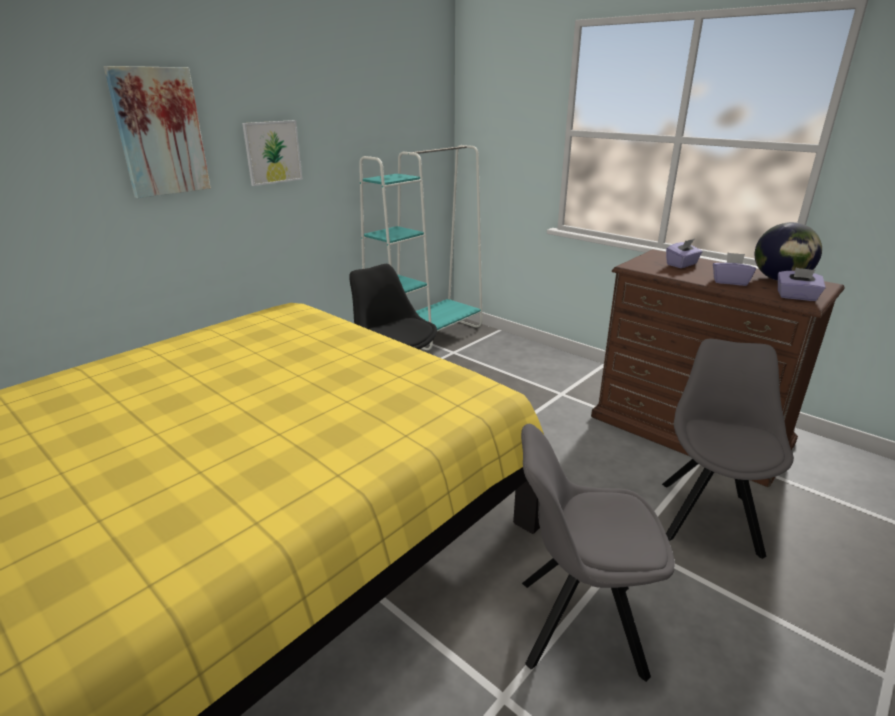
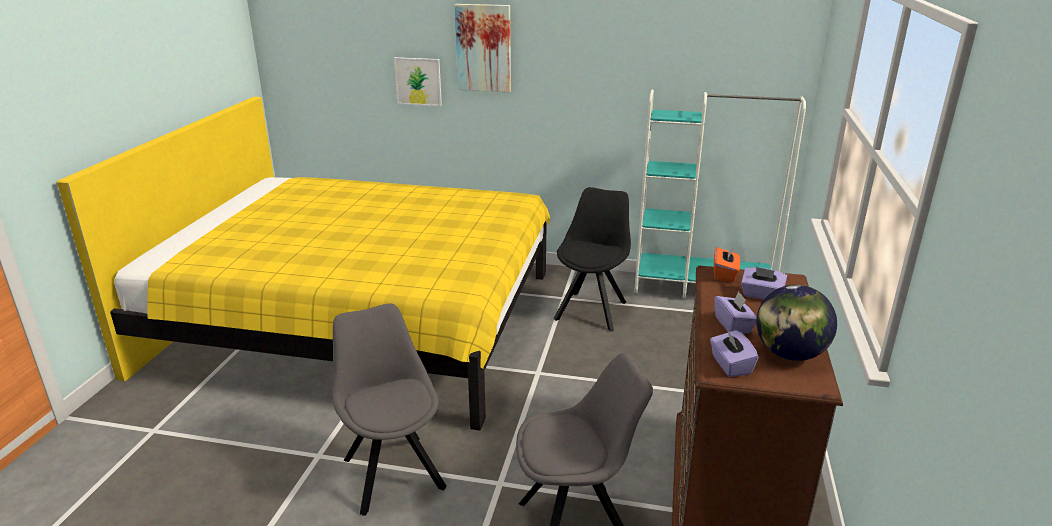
camera: 60 degrees right, 0 degrees up
picture [242,120,302,186] -> picture moved to [394,57,442,106]
none -> orange tissue box [714,246,740,282]

